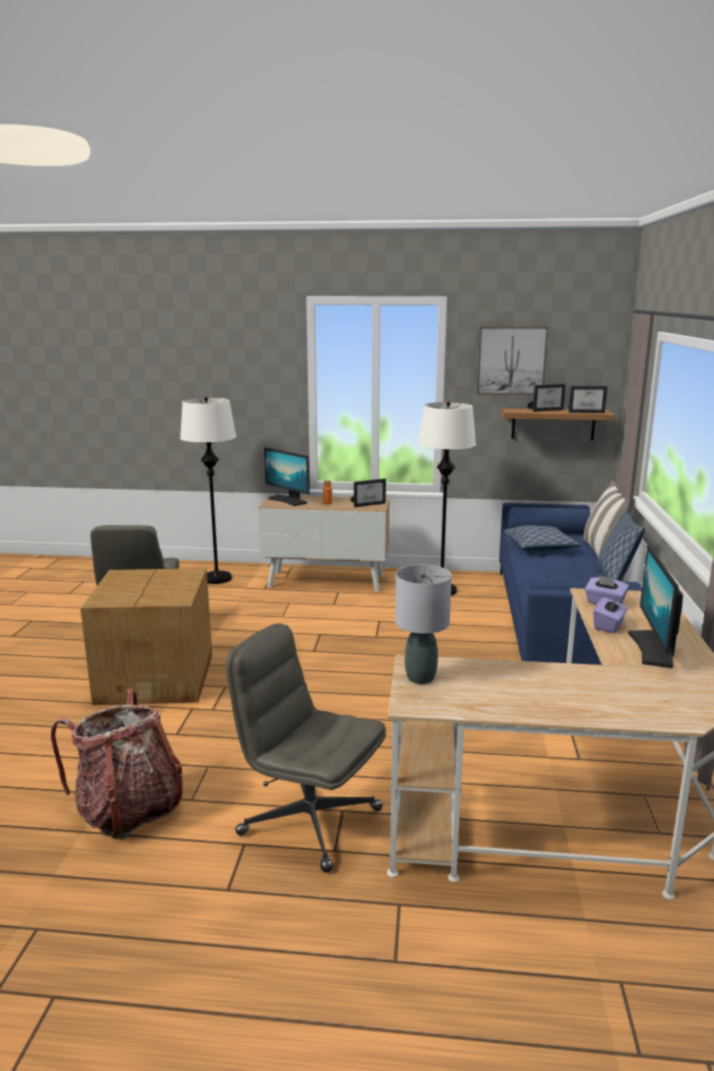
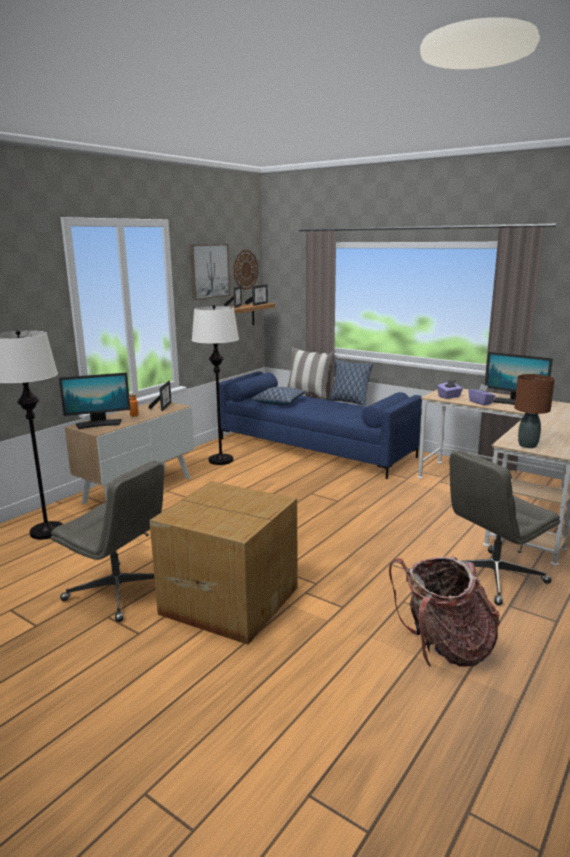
camera: 60 degrees left, 0 degrees up
grey table lamp [395,564,452,684] -> brown table lamp [514,374,555,448]
none -> wall clock [233,250,258,290]

